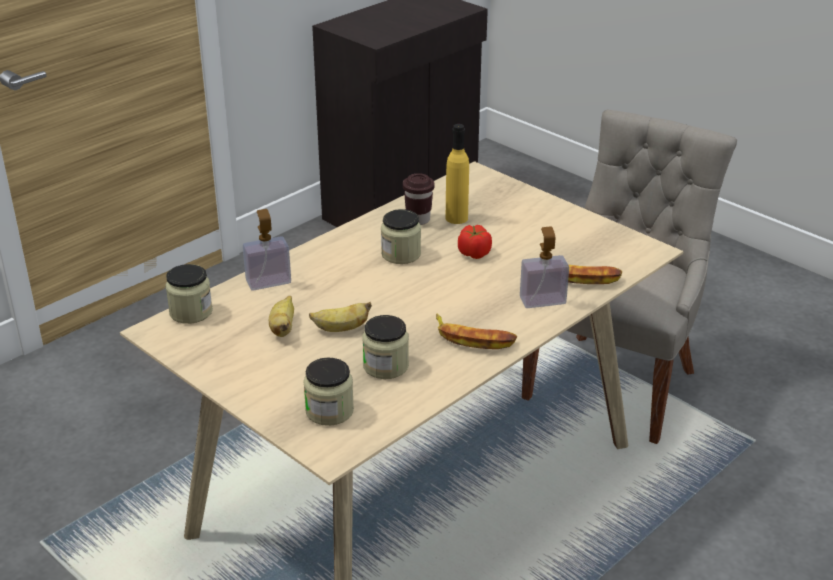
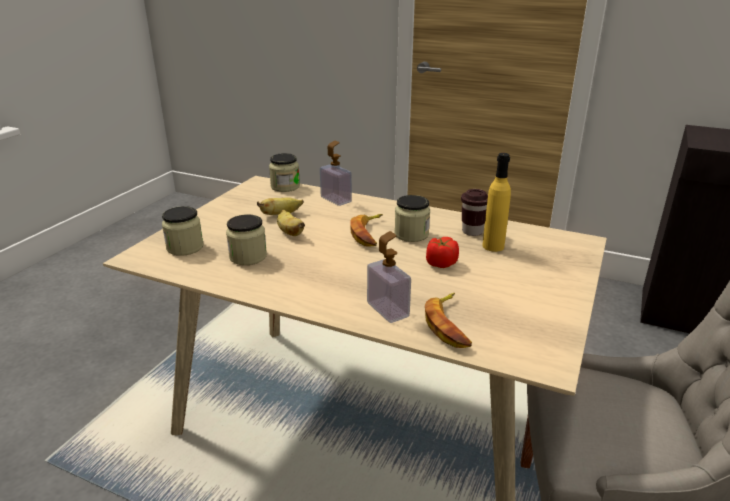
camera: 70 degrees right, 5 degrees down
banana [436,313,517,349] -> banana moved to [350,214,383,247]

